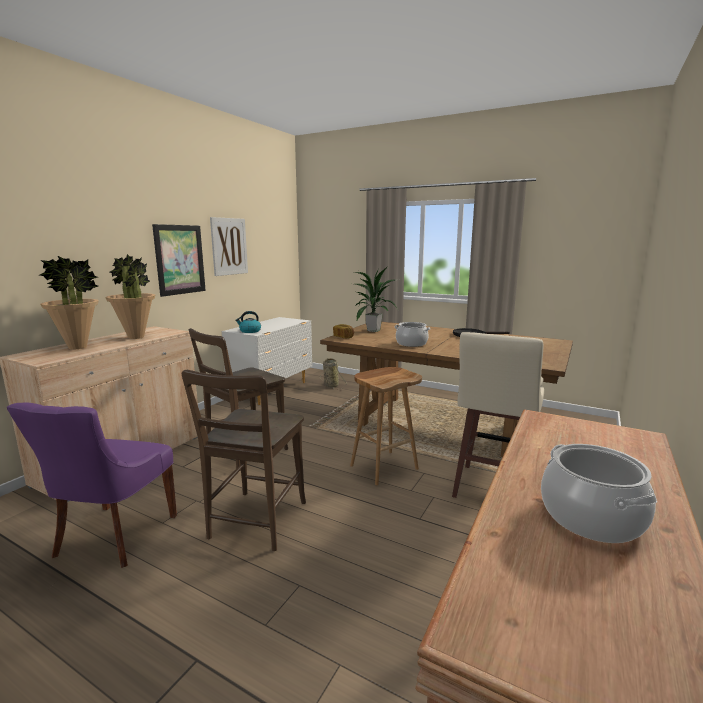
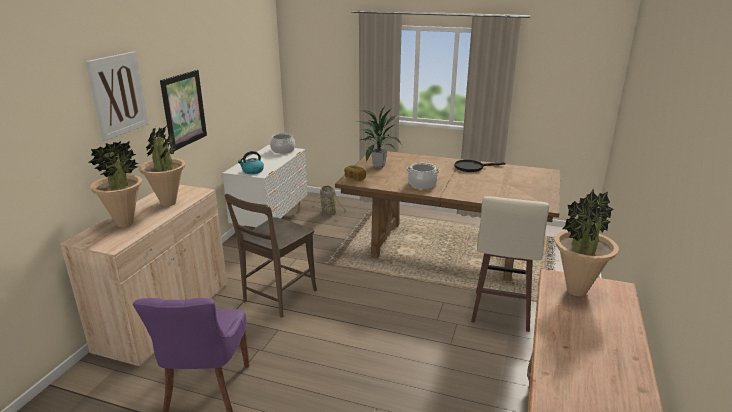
camera: 10 degrees left, 10 degrees up
brown chair [182,370,306,551] -> none
picture [210,217,248,276] -> picture moved to [86,51,149,141]
brown stool [350,367,422,485] -> none
cooking pot [541,444,657,543] -> cooking pot moved to [270,133,295,154]
none -> potted plant [555,190,619,296]

